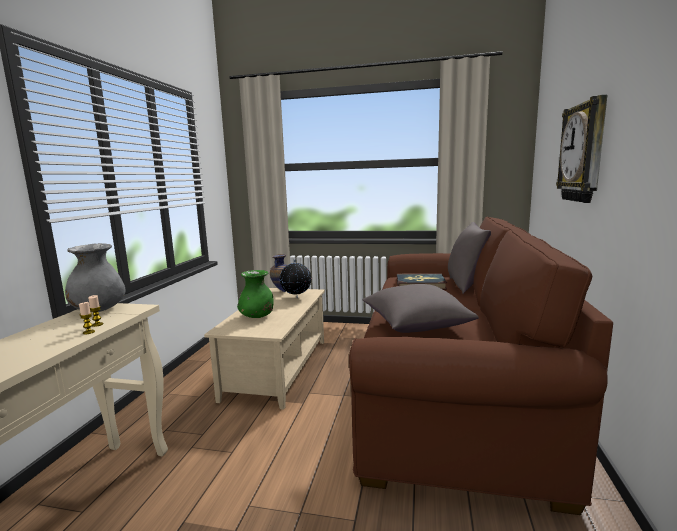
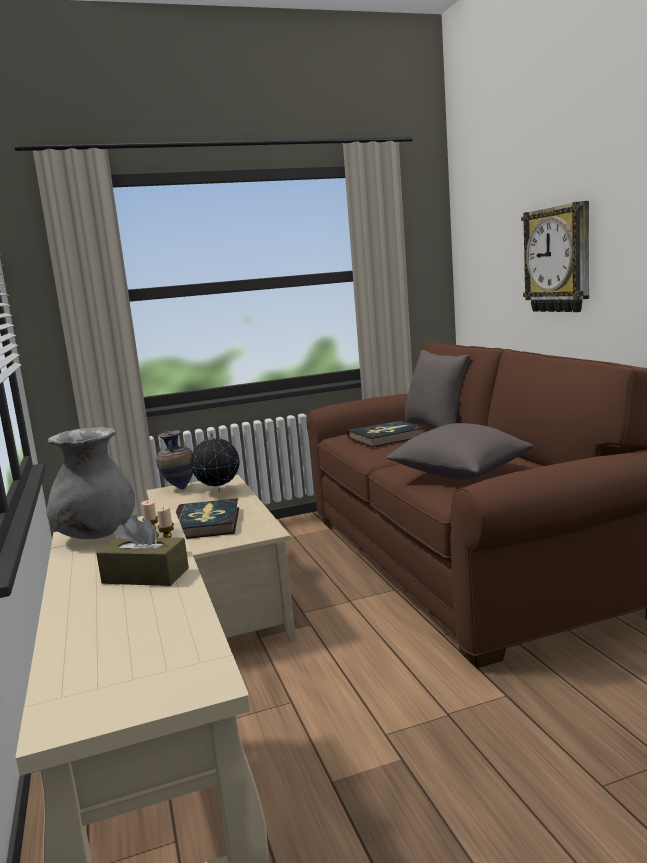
camera: 30 degrees left, 0 degrees up
green vase [237,270,274,318] -> book [176,498,239,539]
none -> brown tissue box [96,515,189,586]

